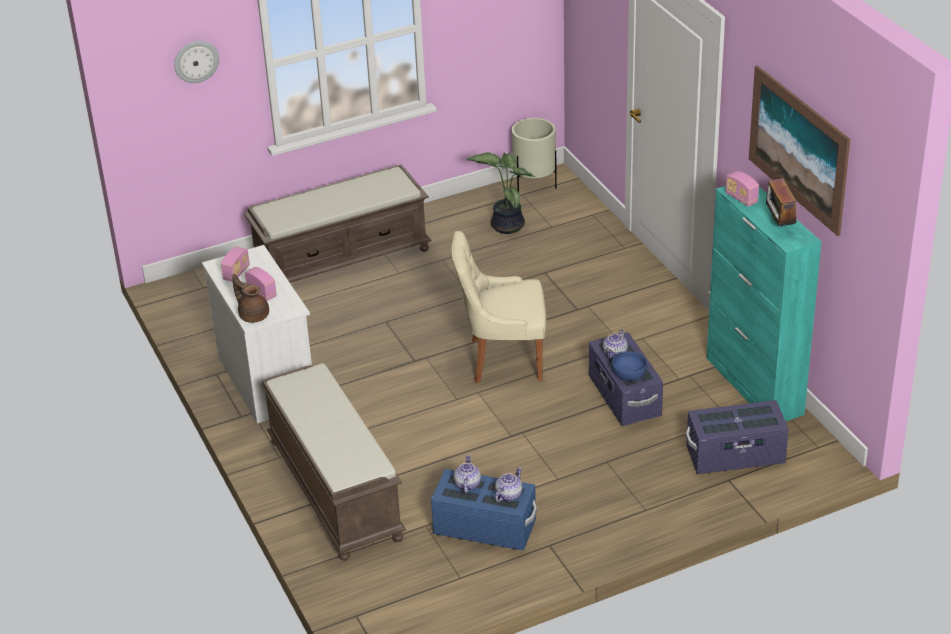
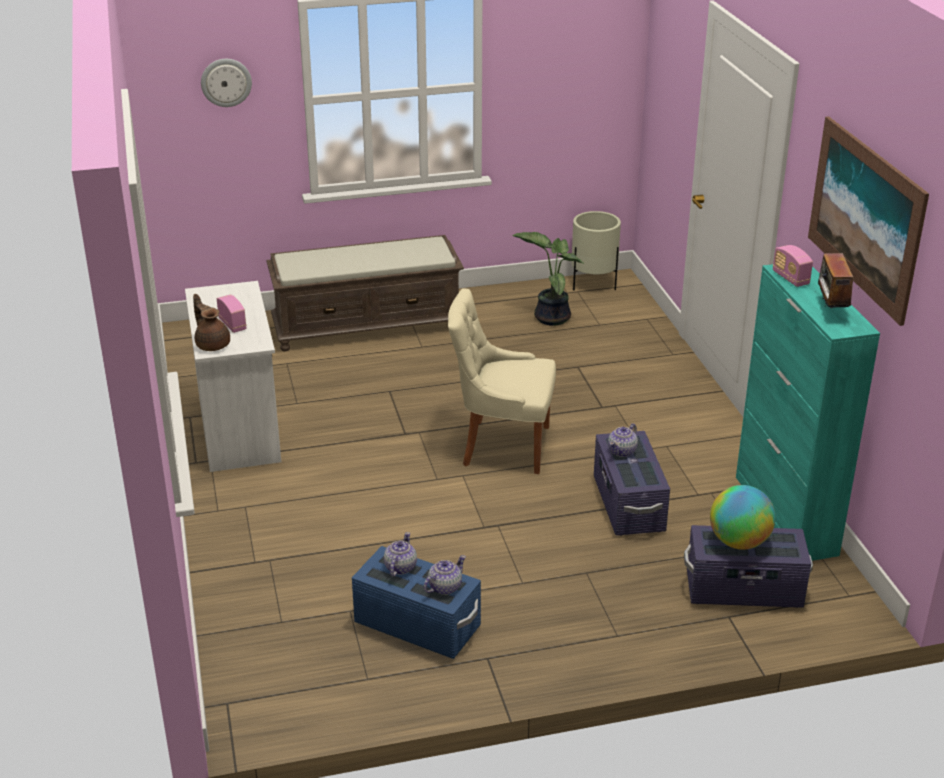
camera: 10 degrees right, 5 degrees down
radio [221,247,250,282] -> none
brown bench [260,363,406,561] -> none
blue bowl [611,352,647,381] -> none
none -> globe [710,485,775,550]

